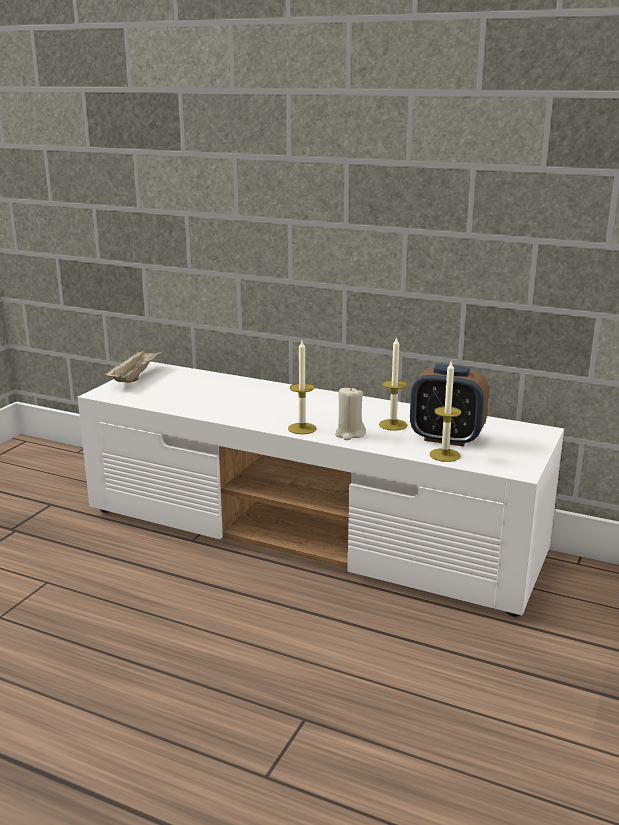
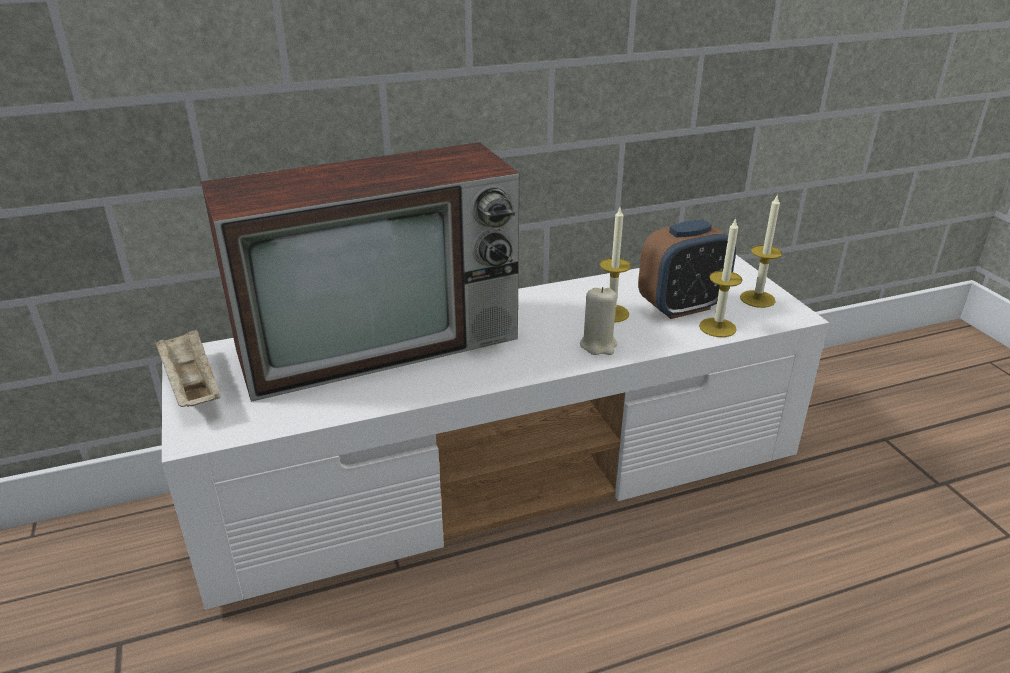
camera: 45 degrees left, 10 degrees up
candle [288,341,317,434] -> candle moved to [740,194,782,308]
none -> television [201,142,519,402]

